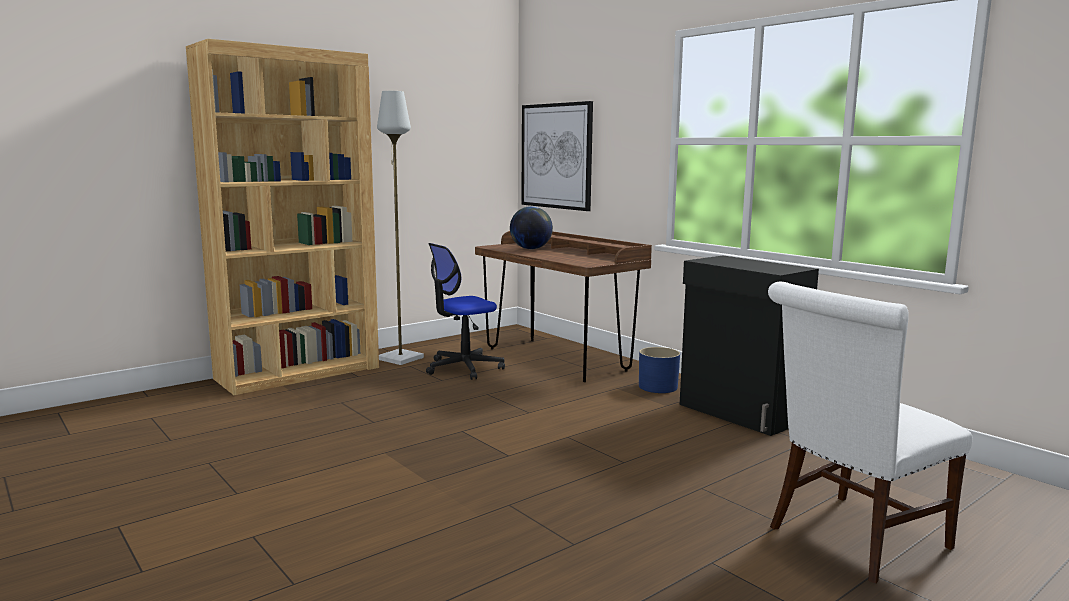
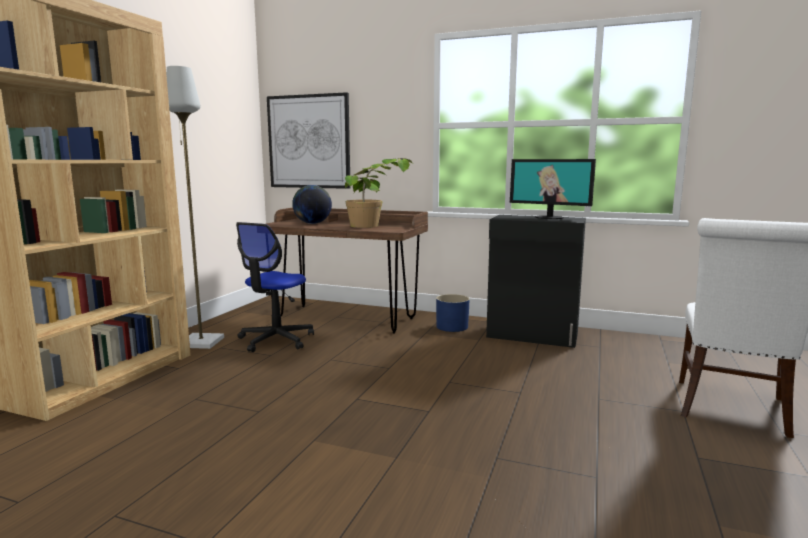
camera: 30 degrees left, 0 degrees up
none -> potted plant [345,158,412,228]
none -> monitor [510,159,596,219]

